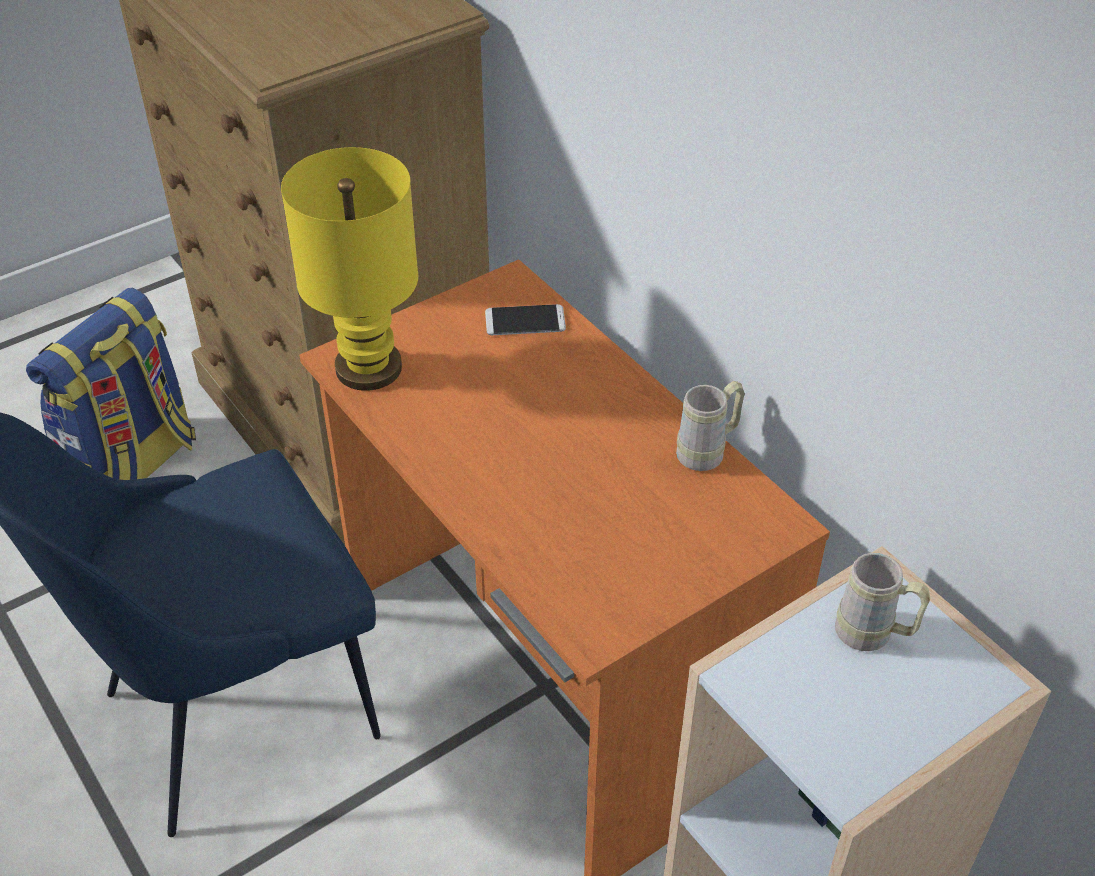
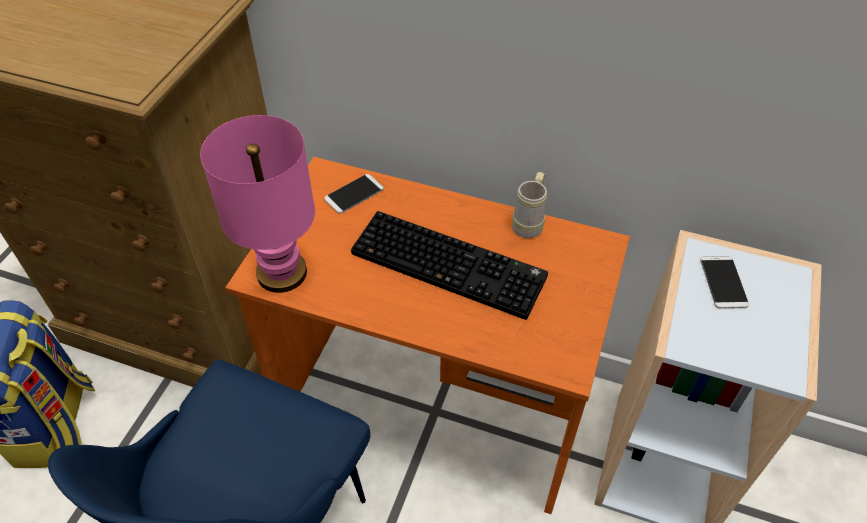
camera: 35 degrees left, 5 degrees up
yellow table lamp [281,147,418,391] -> pink table lamp [200,115,315,293]
beige mug [835,553,930,651] -> phone [700,256,749,308]
none -> keyboard [351,211,548,320]

